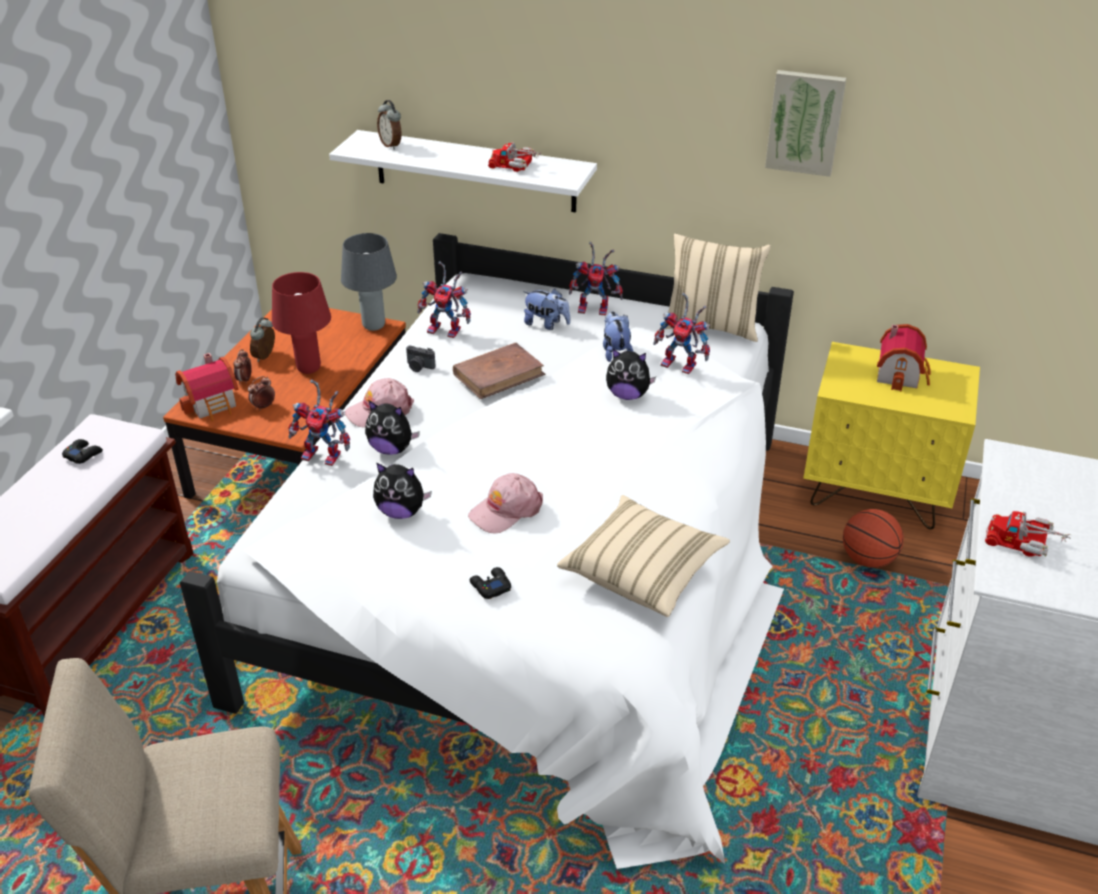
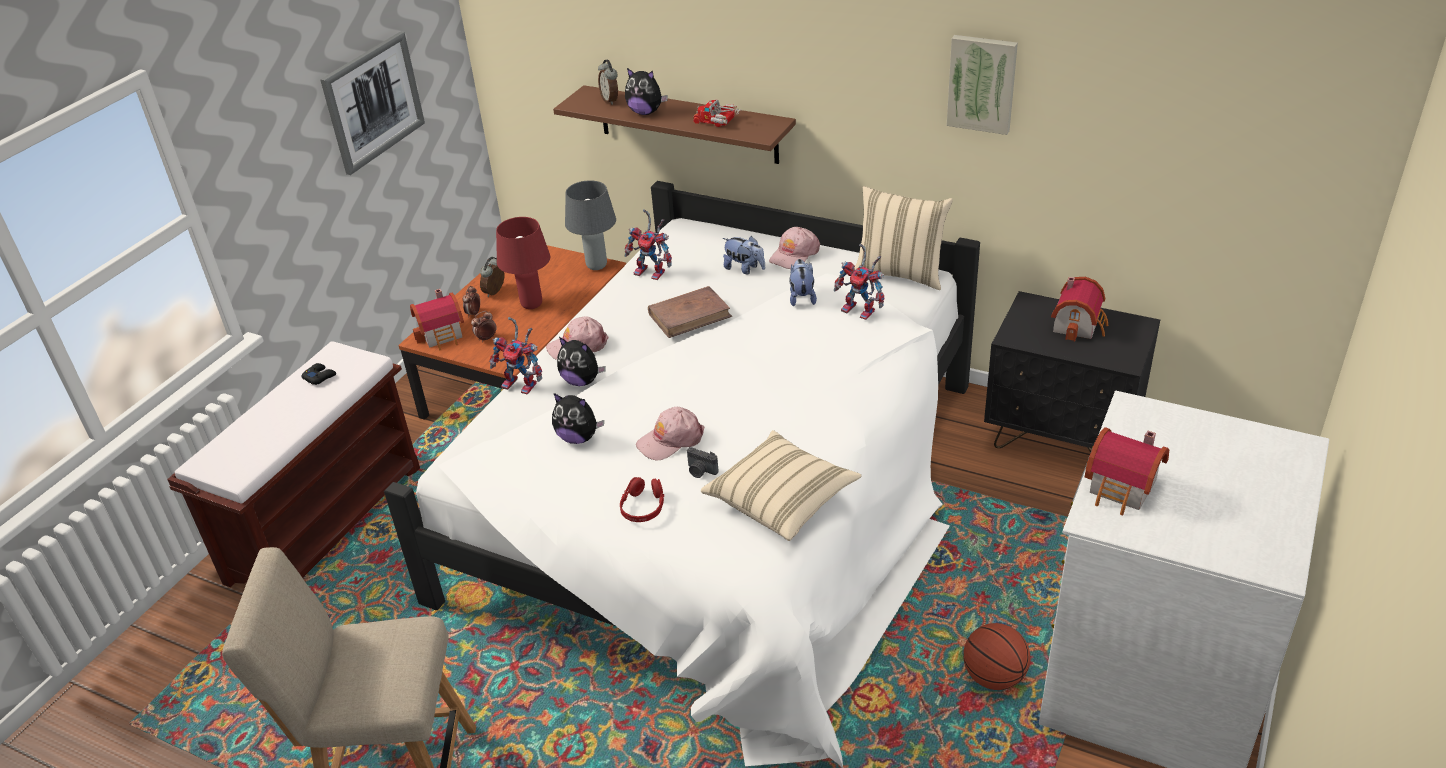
camera: 10 degrees right, 0 degrees up
white shelf [329,130,597,213] -> brown shelf [553,85,796,164]
camera [406,345,436,372] -> camera moved to [687,447,719,478]
black game controller [470,567,511,599] -> red headphones [620,477,664,522]
toy robot [569,242,623,316] -> pink cap [769,227,820,269]
plush toy [606,349,656,400] -> plush toy moved to [625,68,668,115]
yellow nightstand [803,342,980,529] -> black nightstand [984,291,1160,453]
basketball [843,509,904,568] -> basketball moved to [963,623,1030,690]
toy truck [985,511,1071,557] -> toy house [1085,427,1169,515]
none -> picture [320,32,425,175]

